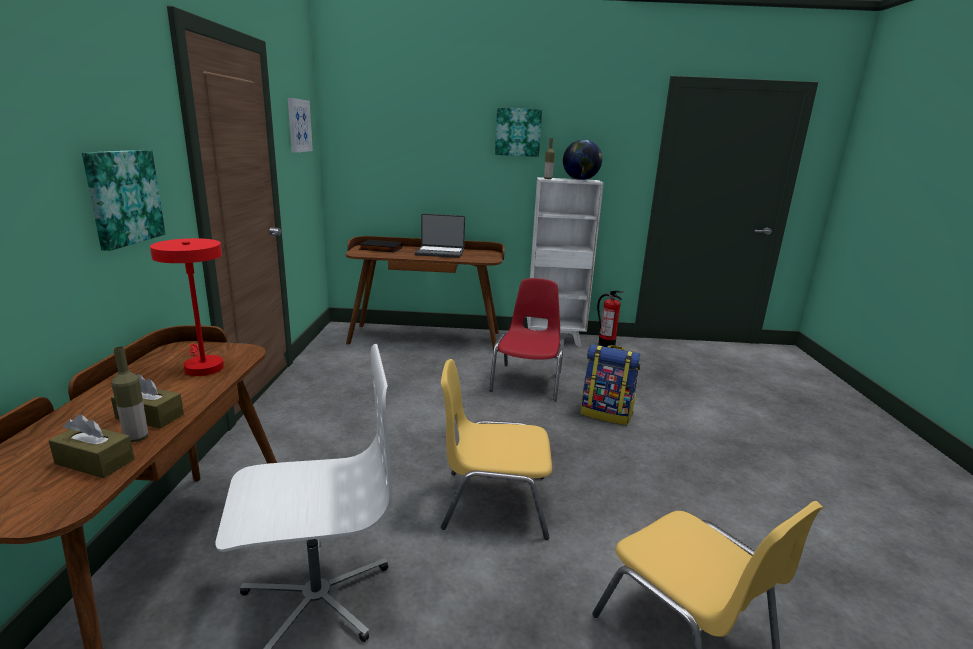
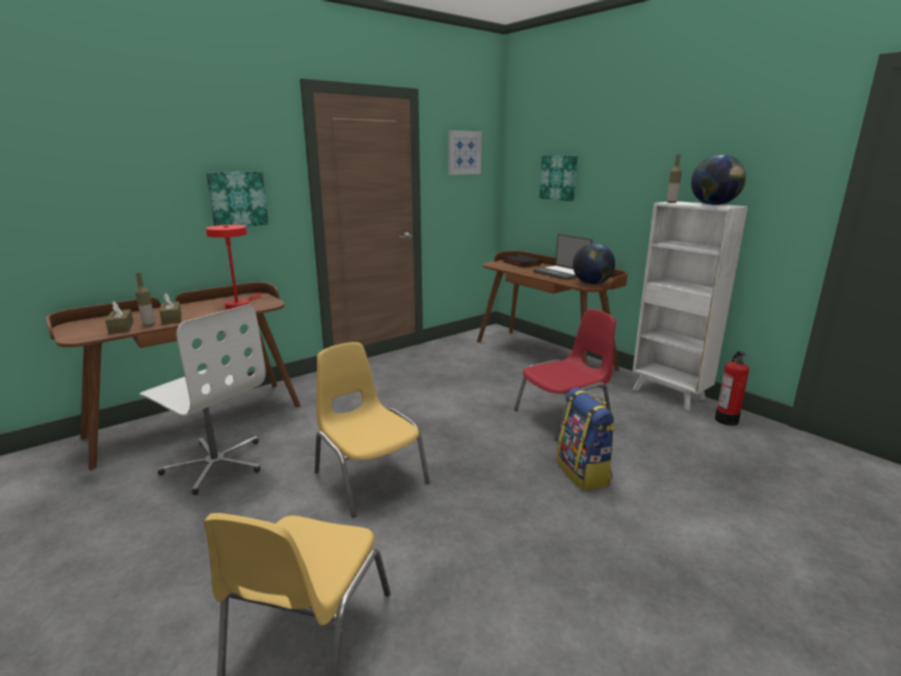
camera: 50 degrees right, 0 degrees up
picture [495,108,542,157] -> picture moved to [539,156,578,201]
none -> globe [573,243,615,285]

